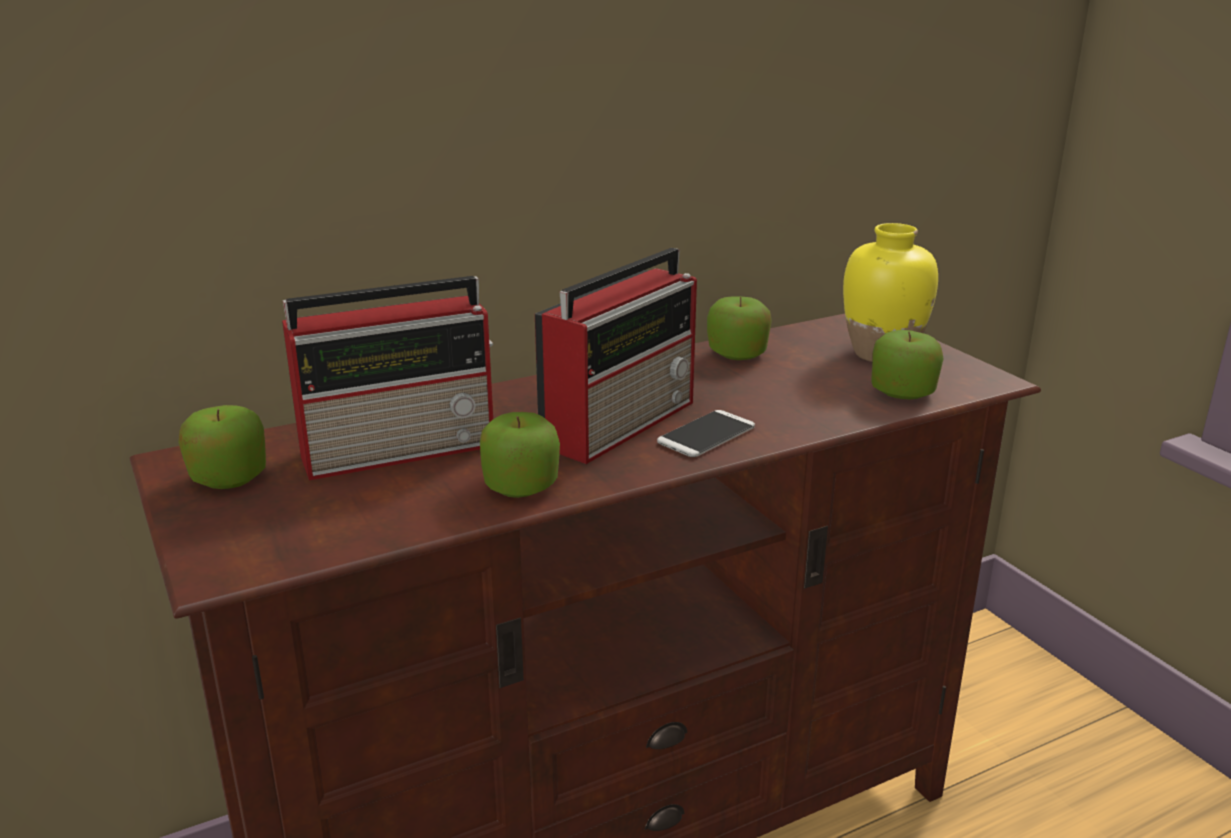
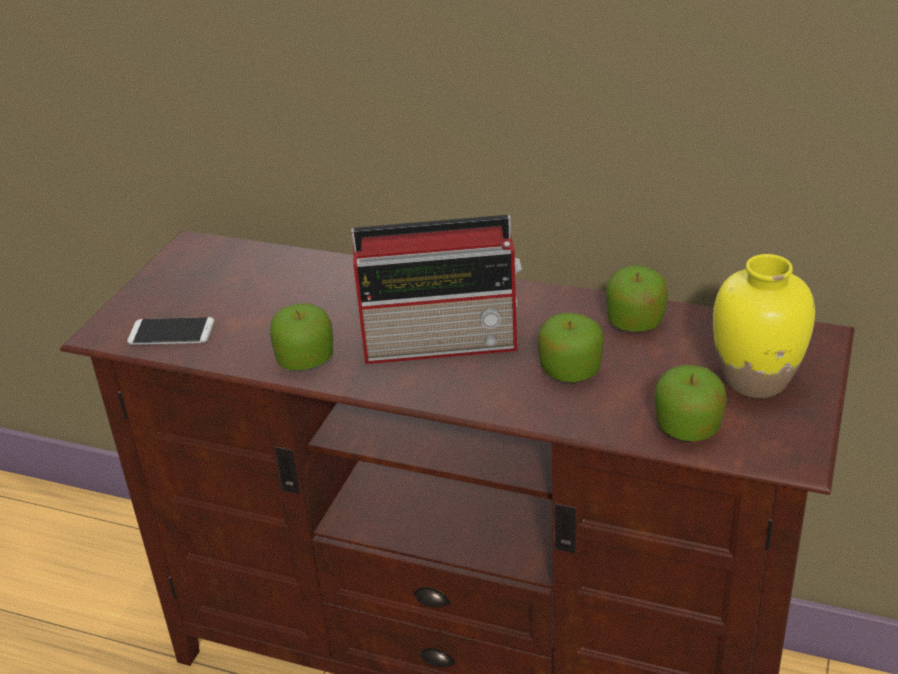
camera: 50 degrees right, 10 degrees up
apple [178,405,266,489] -> apple moved to [537,312,604,382]
radio [282,276,493,480] -> none
phone [657,410,755,457] -> phone moved to [127,317,214,345]

